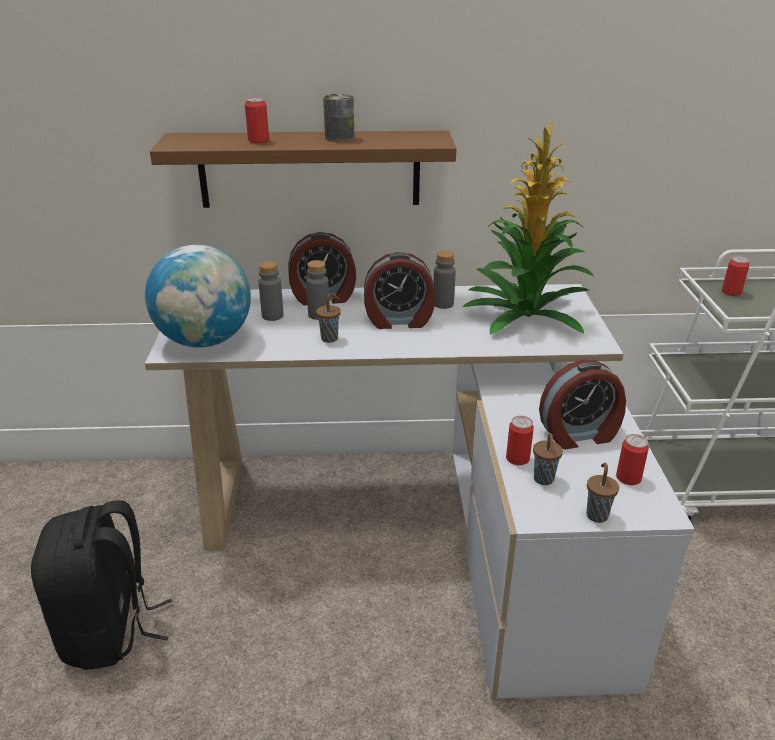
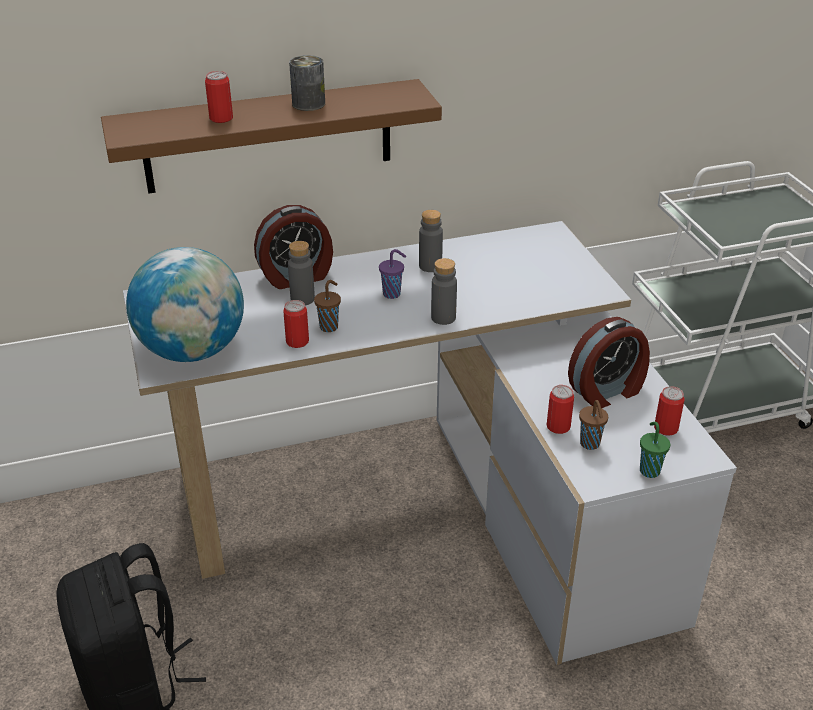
camera: 15 degrees left, 5 degrees up
grey bottle [258,261,284,321] -> grey bottle moved to [431,258,457,325]
alarm clock [364,252,435,329] -> purple cup [379,249,406,299]
potted plant [462,123,594,335] -> none
brown cup [586,463,619,523] -> green cup [640,422,670,478]
can [722,256,749,296] -> can moved to [283,300,309,348]

